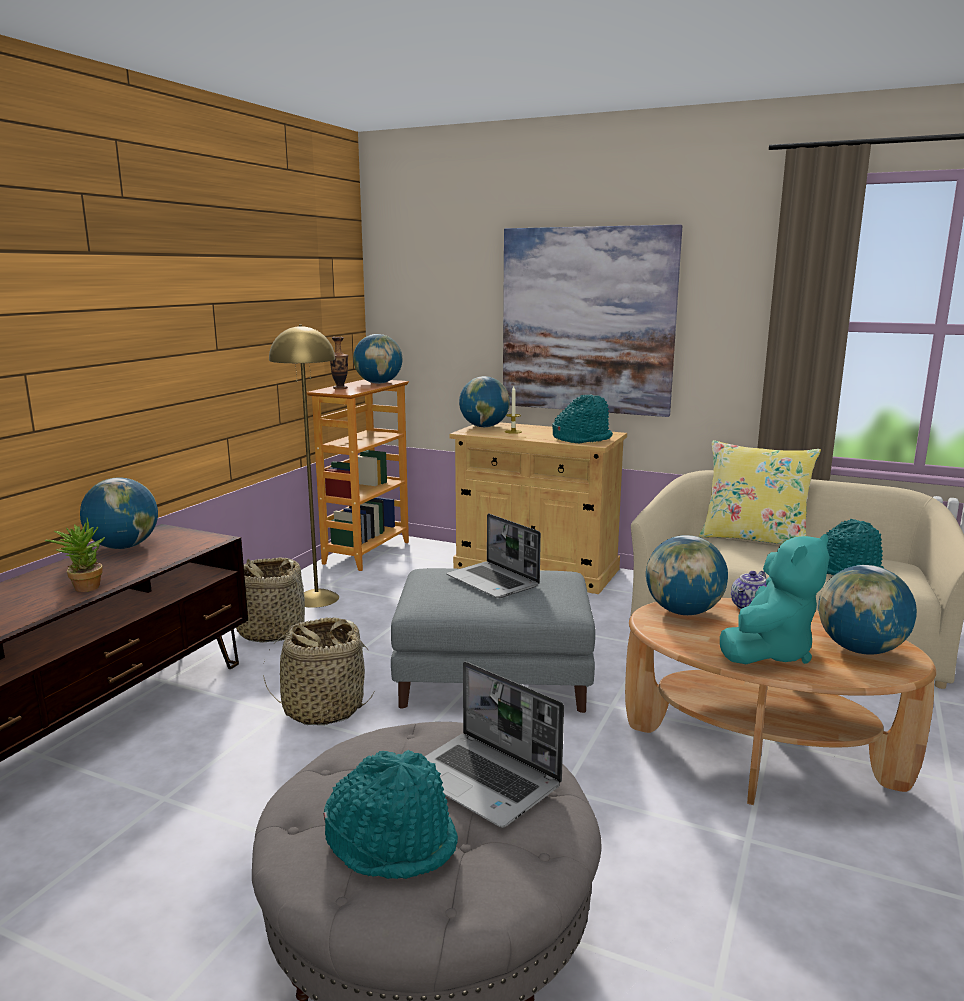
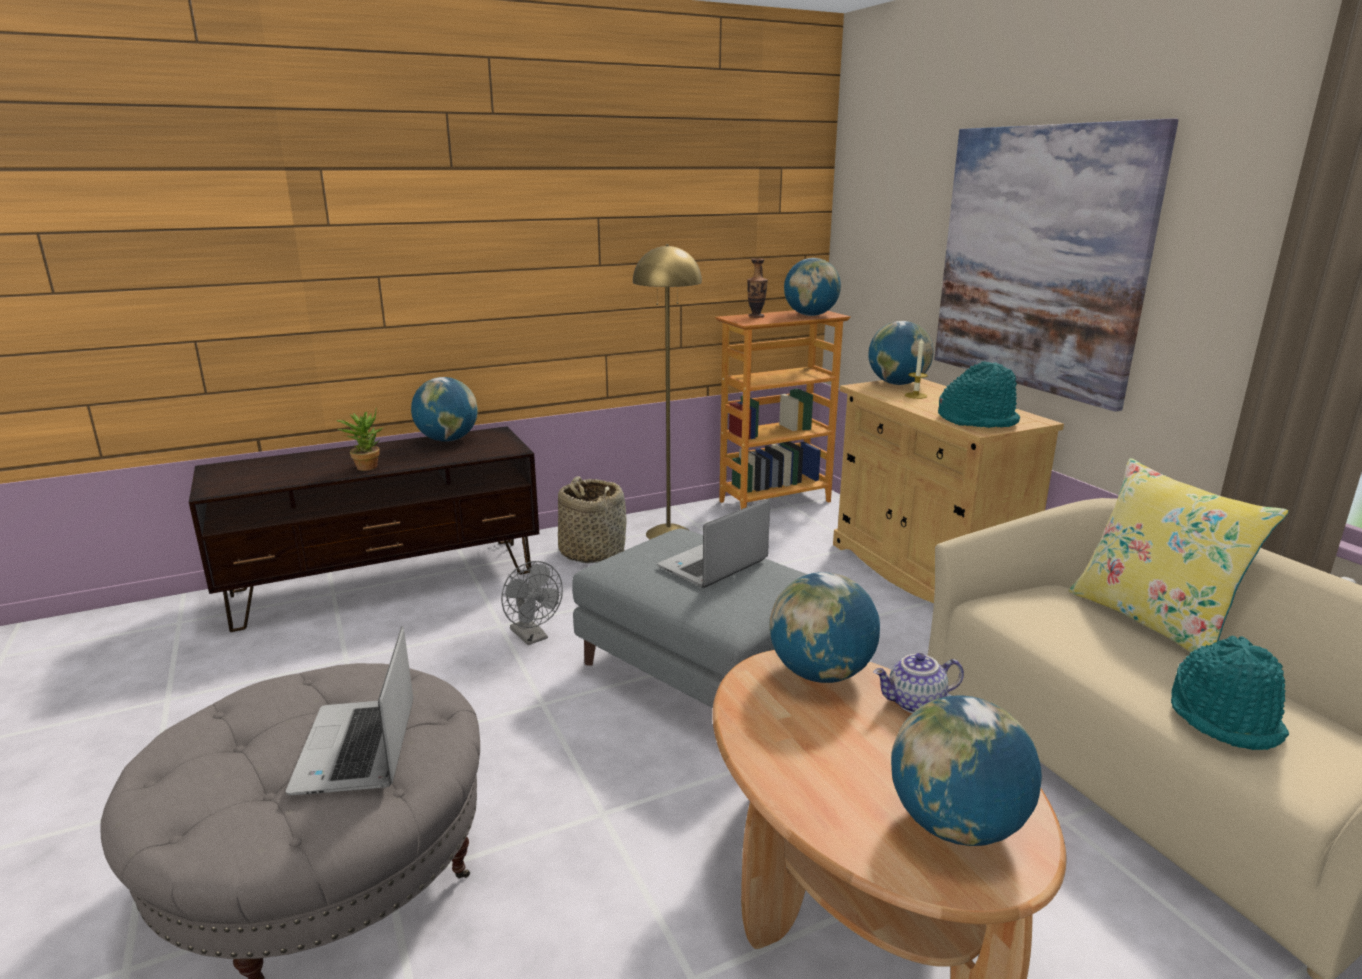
camera: 40 degrees right, 5 degrees up
basket [263,617,374,725] -> grey fan [501,561,563,645]
turquoise hat [323,750,458,879] -> none
laptop [446,514,541,598] -> laptop turned 45 degrees clockwise [657,499,770,588]
turquoise plush toy [720,534,830,664] -> none

